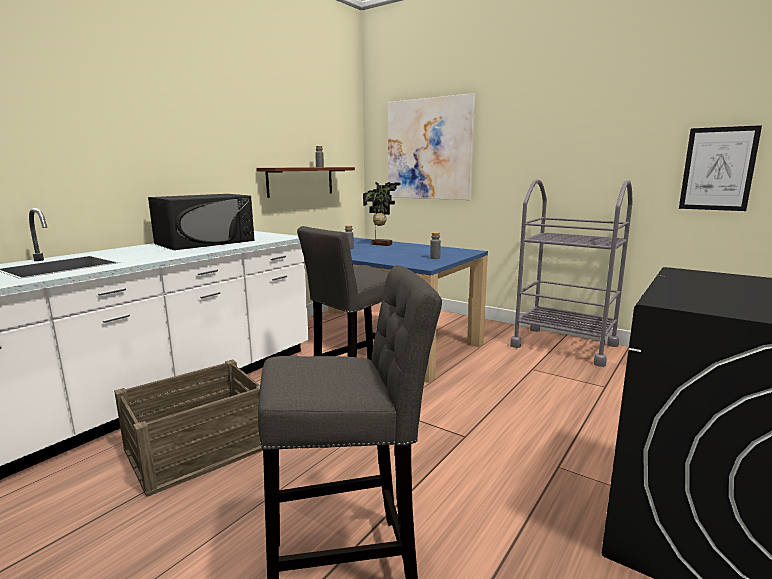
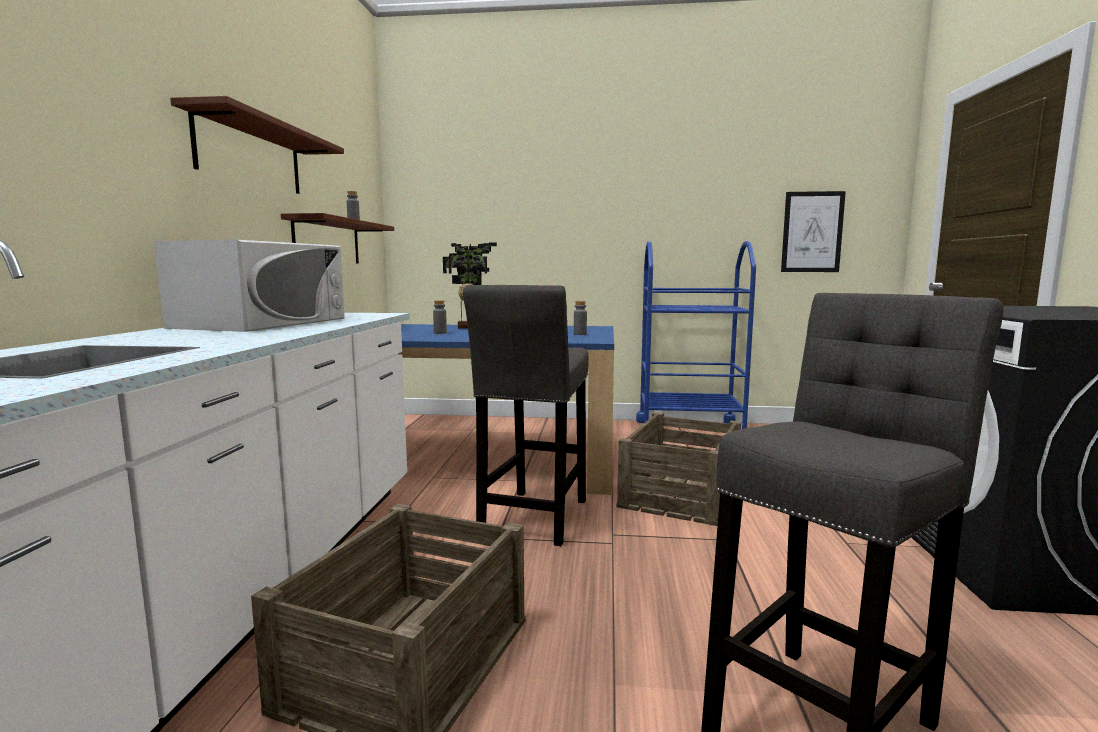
camera: 30 degrees left, 5 degrees down
black microwave [148,194,255,250] -> white microwave [154,240,344,332]
picture [388,93,475,200] -> none
grey cart [510,179,633,367] -> blue cart [636,241,756,429]
none -> brown shelf [170,96,344,194]
none -> crate [616,412,742,526]

